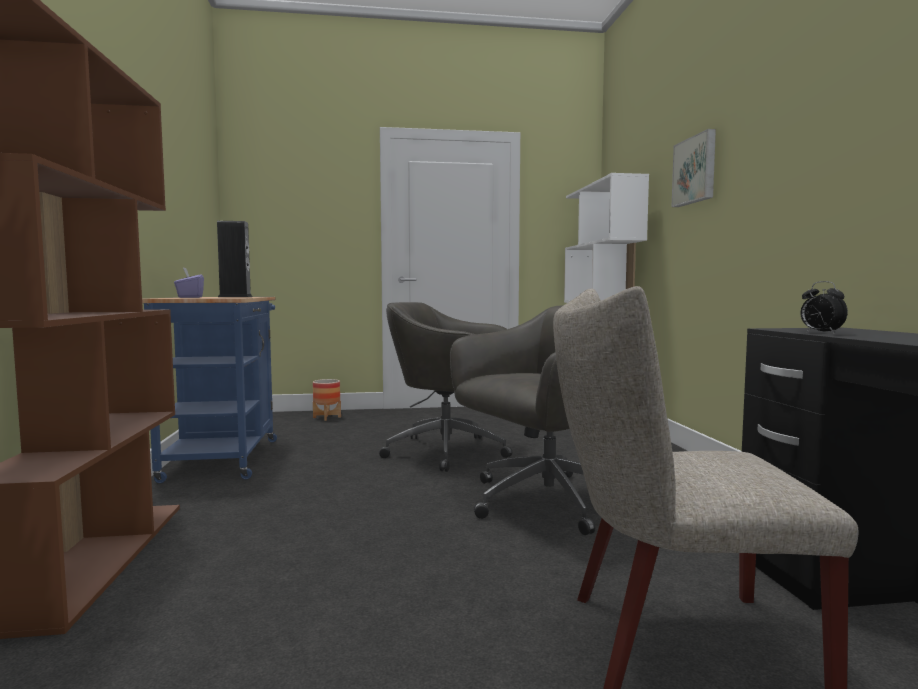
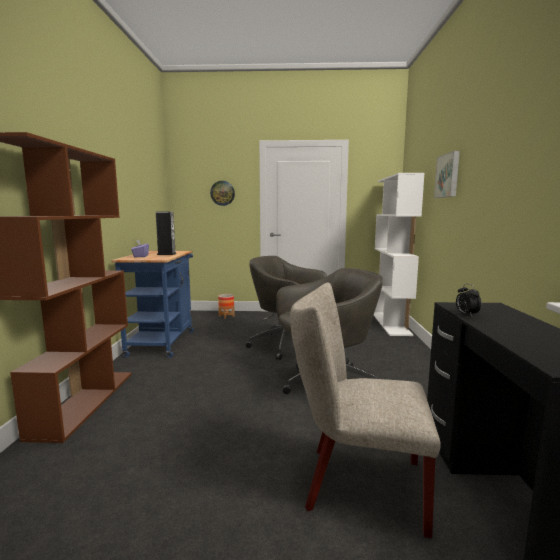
camera: 10 degrees right, 5 degrees up
none -> wall clock [210,181,235,206]

